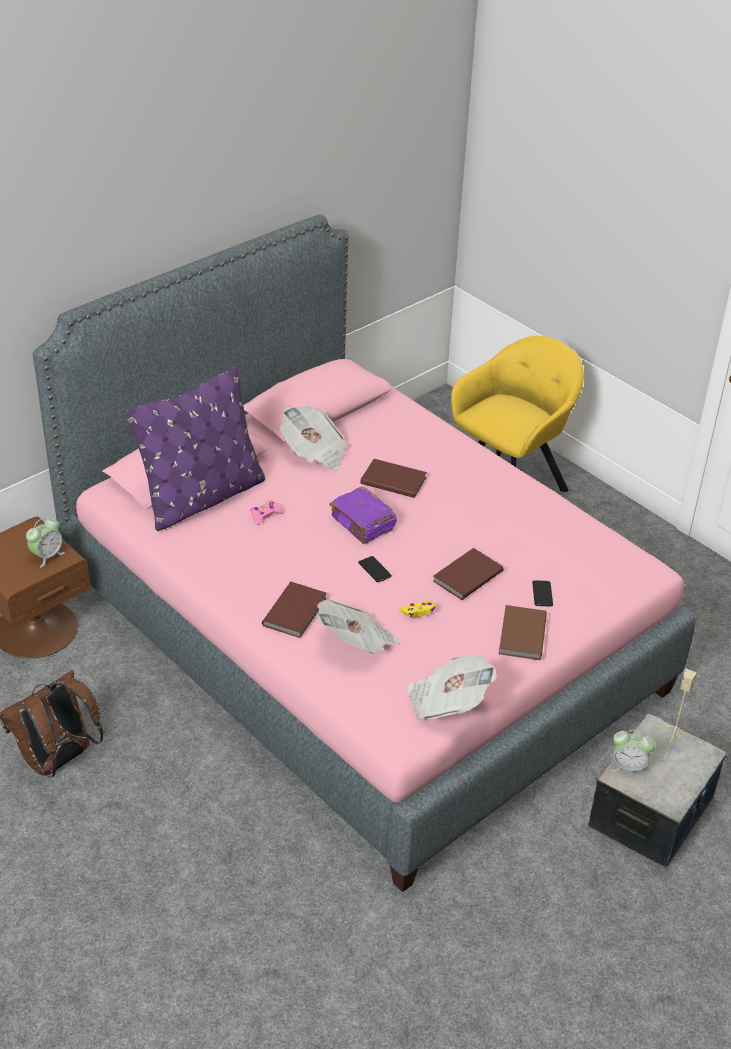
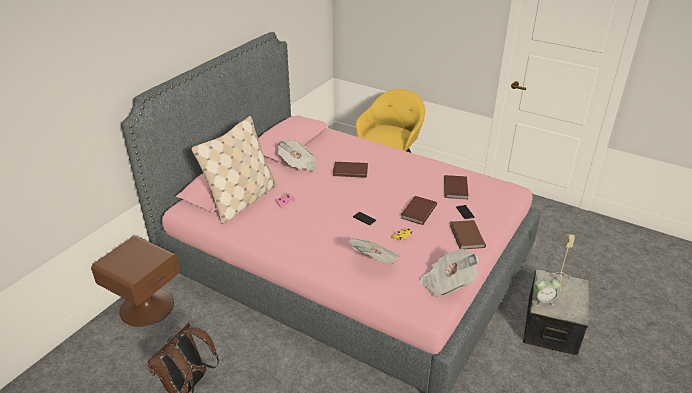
camera: 15 degrees left, 5 degrees down
alarm clock [26,518,65,568] -> none
purple pillow [125,366,265,531] -> beige pillow [192,116,277,224]
brown book [262,582,327,638] -> brown book moved to [444,175,469,199]
purple book [330,487,397,544] -> none

